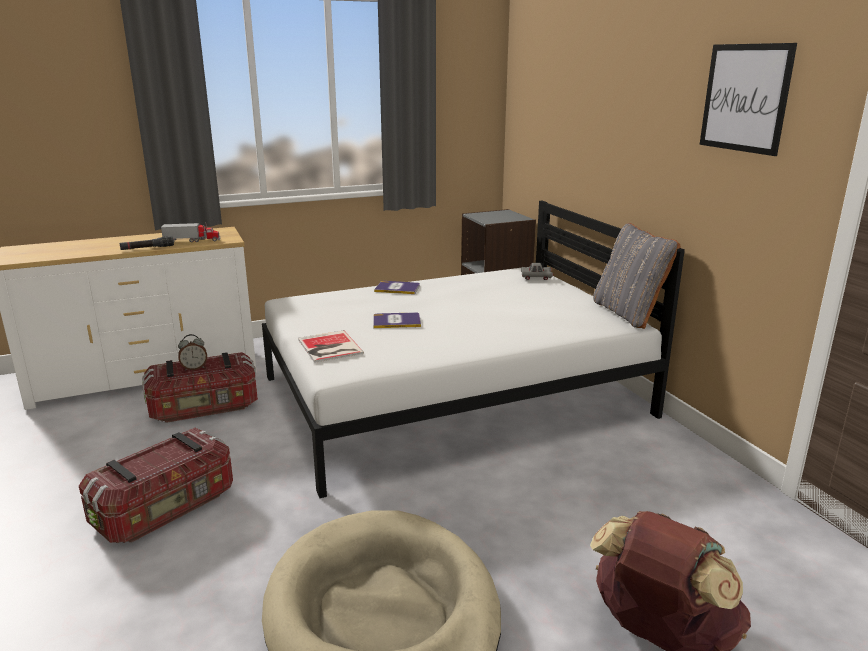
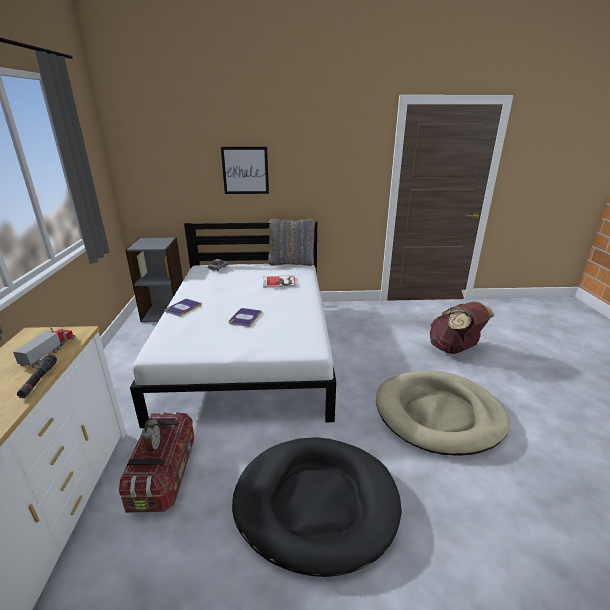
camera: 70 degrees left, 5 degrees up
storage box [79,428,233,543] -> black dog bed [232,437,402,577]
book [298,330,364,363] -> book moved to [263,275,296,287]
picture [700,43,797,156] -> picture moved to [221,147,269,194]

